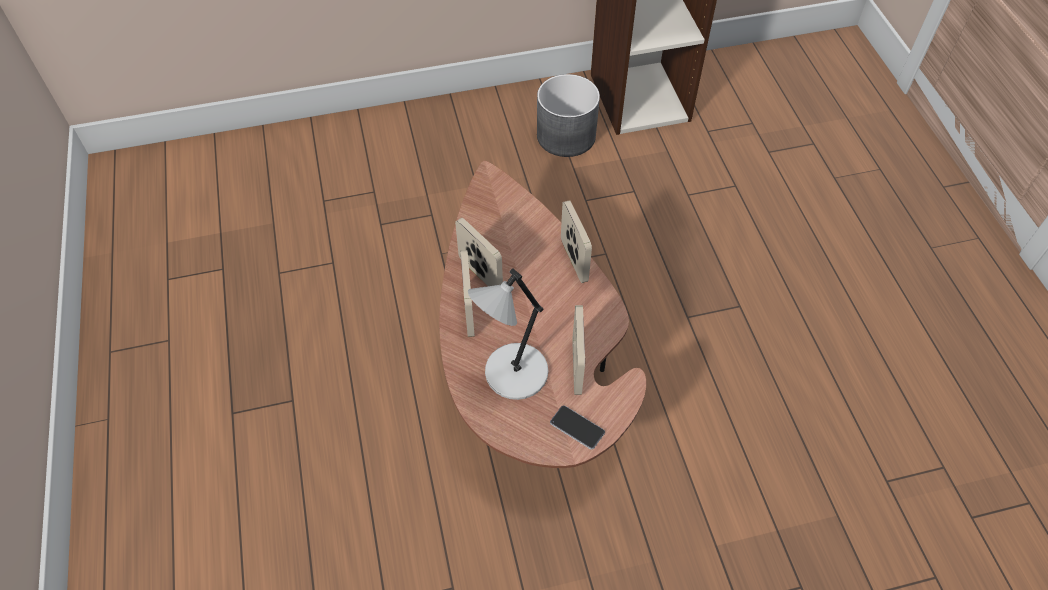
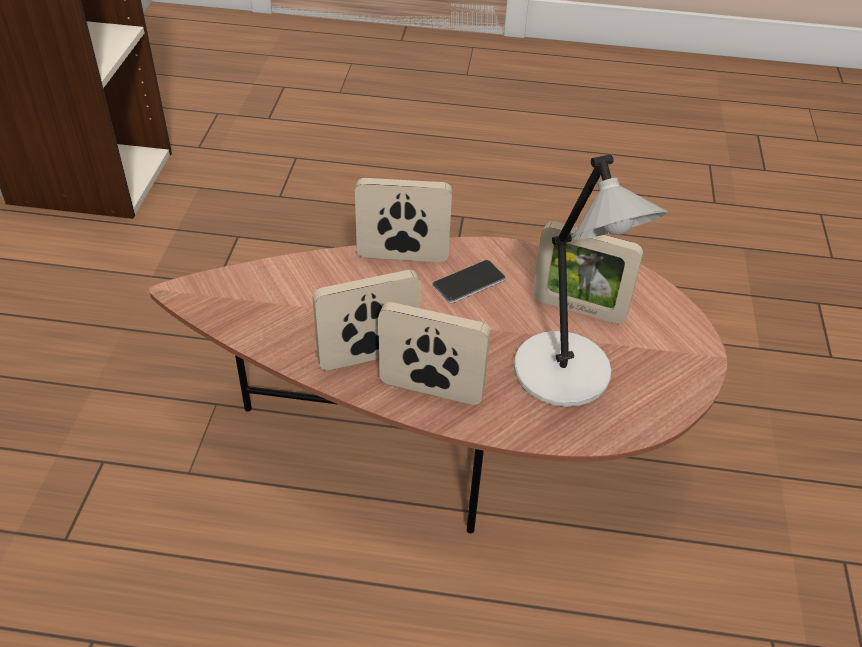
camera: 70 degrees left, 10 degrees down
grey planter [537,74,600,157] -> none
phone [550,405,605,450] -> phone moved to [432,260,506,304]

